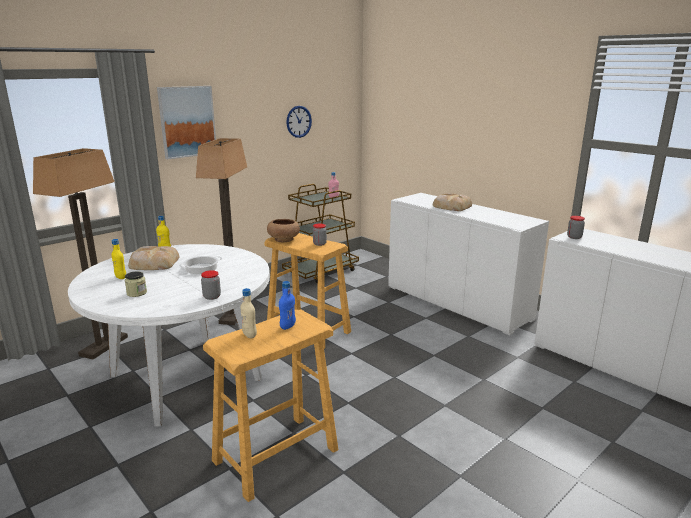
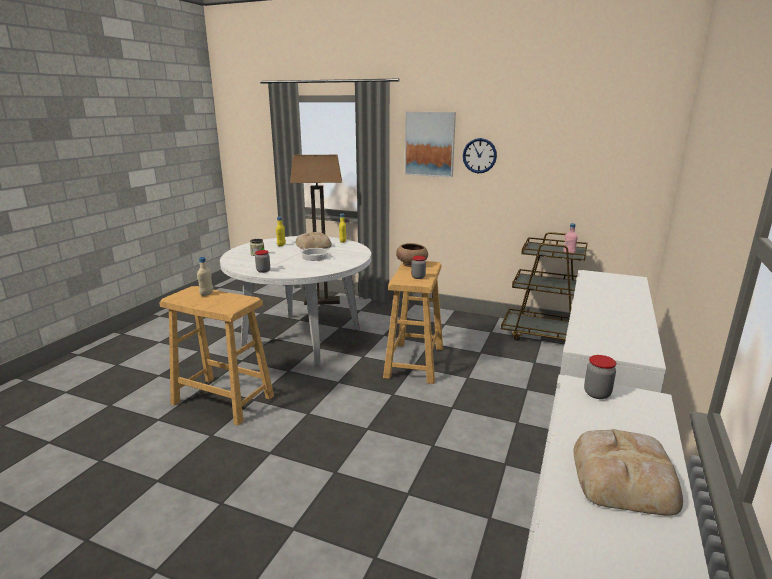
camera: 65 degrees right, 0 degrees up
floor lamp [196,138,247,325] -> none
blue bottle [279,281,296,330] -> none
wall clock [286,106,312,138] -> wall clock moved to [463,138,497,173]
bread [433,193,472,211] -> bread moved to [574,429,683,515]

